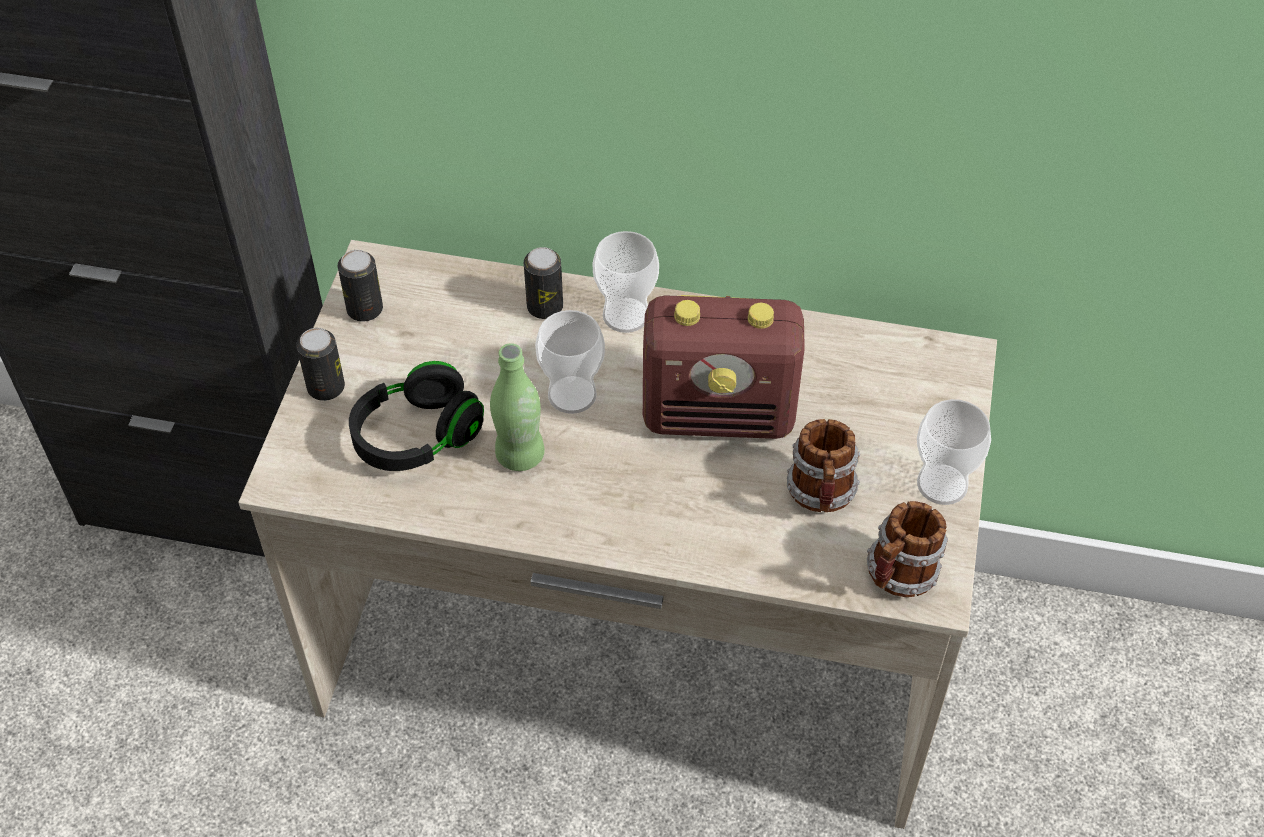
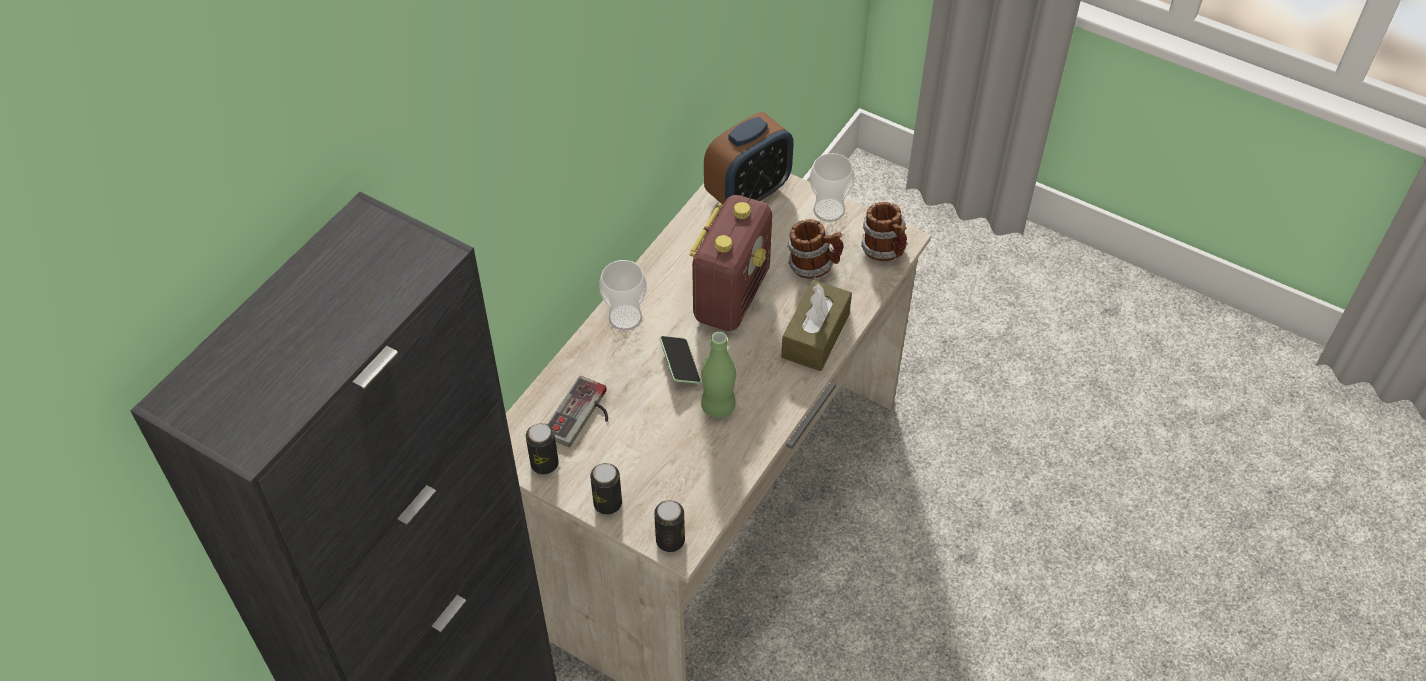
camera: 70 degrees left, 0 degrees up
black headphones [349,361,484,471] -> none
can [524,247,563,319] -> can moved to [654,500,685,552]
cup [535,310,605,414] -> phone [660,336,701,384]
none -> game controller [547,376,608,447]
none -> alarm clock [704,112,794,205]
none -> brown tissue box [781,280,852,371]

